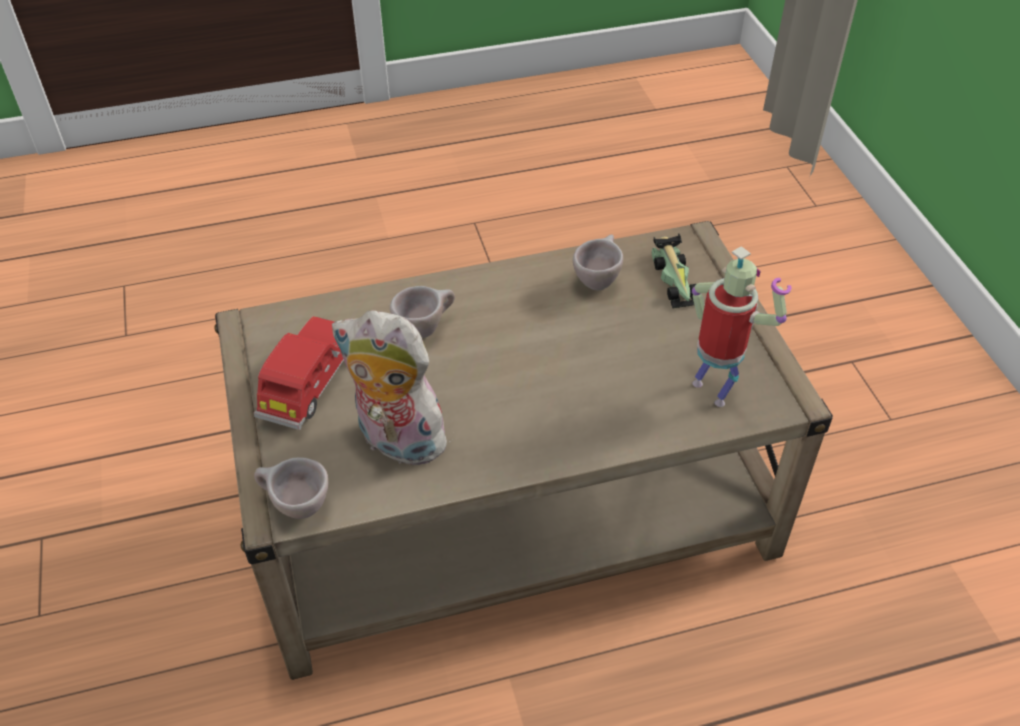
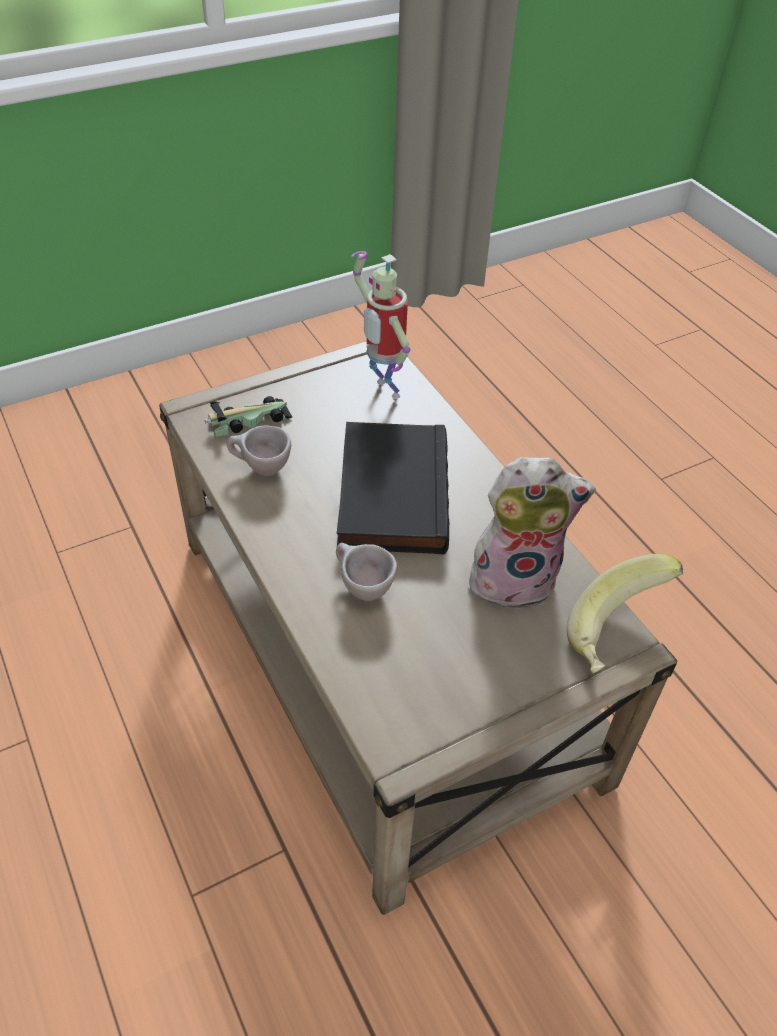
camera: 105 degrees left, 0 degrees up
red toy car [254,316,344,430] -> none
beige cup [254,457,328,519] -> banana [567,553,683,673]
plush toy [332,310,457,465] -> plush toy turned 105 degrees counterclockwise [469,457,596,610]
toy robot [692,246,791,407] -> toy robot turned 75 degrees counterclockwise [352,251,410,399]
none -> black book [337,422,449,554]

